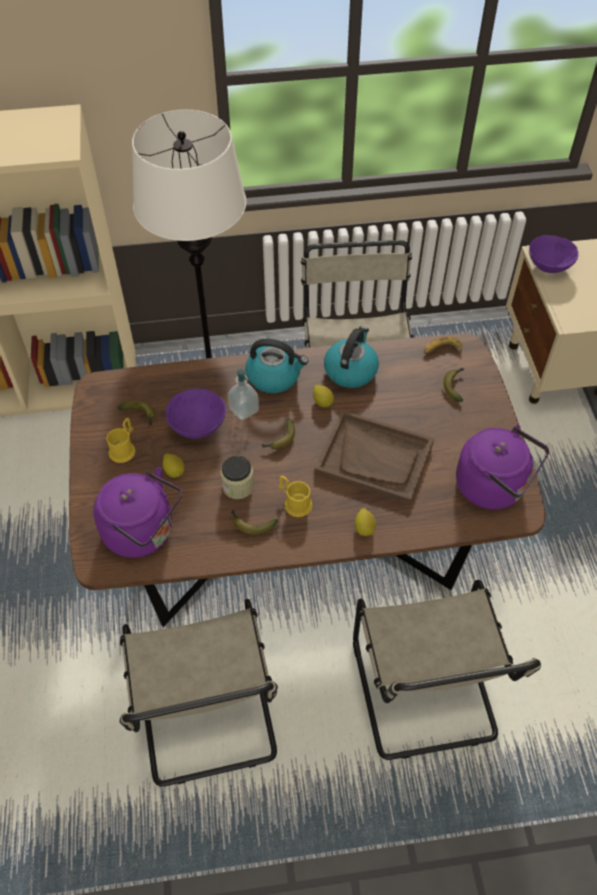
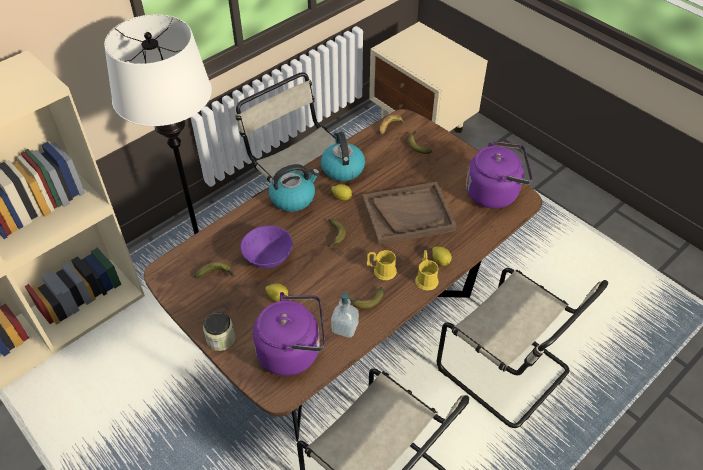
camera: 35 degrees left, 5 degrees down
yellow mug [107,418,136,463] -> yellow mug moved to [415,250,439,291]
jar [220,455,254,499] -> jar moved to [203,311,235,351]
soap dispenser [228,369,259,420] -> soap dispenser moved to [331,292,359,338]
purple bowl [529,235,578,273] -> none

